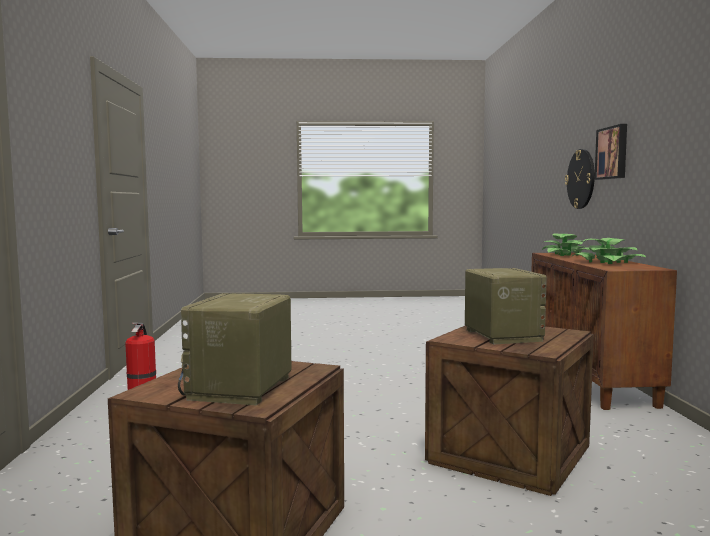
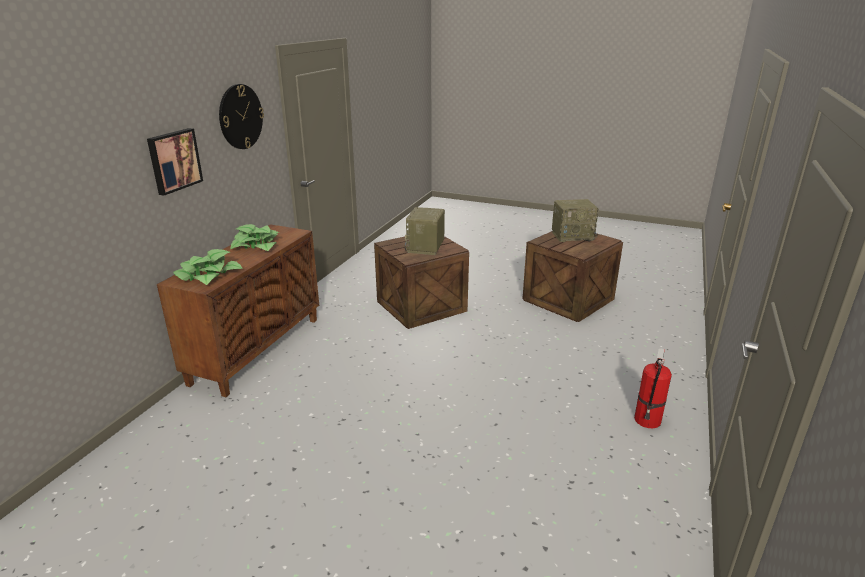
camera: 155 degrees left, 20 degrees up
radio [178,293,291,406] -> radio turned 45 degrees clockwise [552,199,599,242]
wall clock [565,149,595,209] -> wall clock moved to [219,84,264,149]

